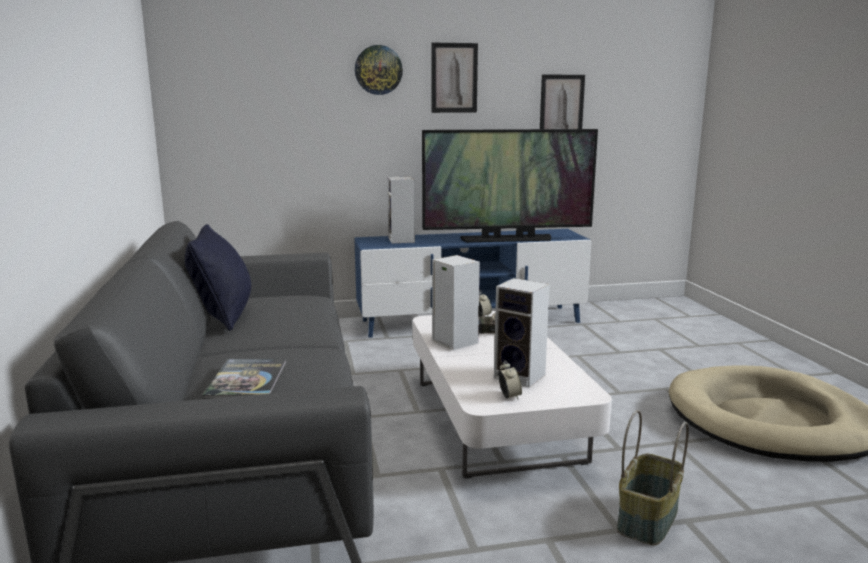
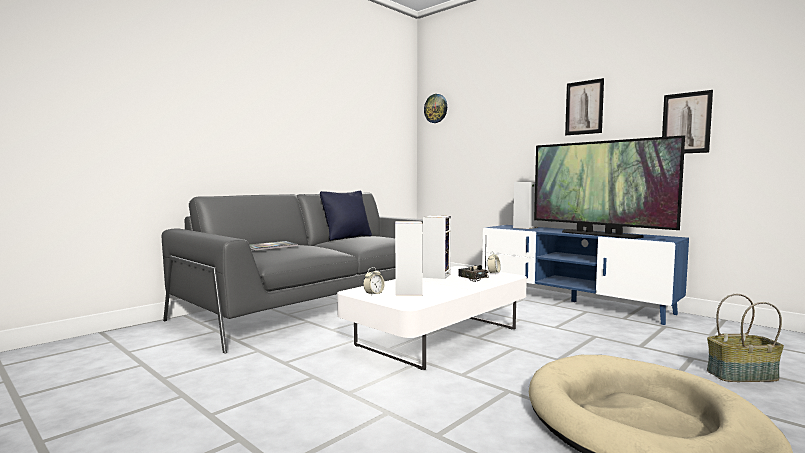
camera: 55 degrees right, 10 degrees down
wall clock [355,45,403,95] -> wall clock moved to [424,94,447,123]
basket [617,410,689,545] -> basket moved to [707,294,784,382]

